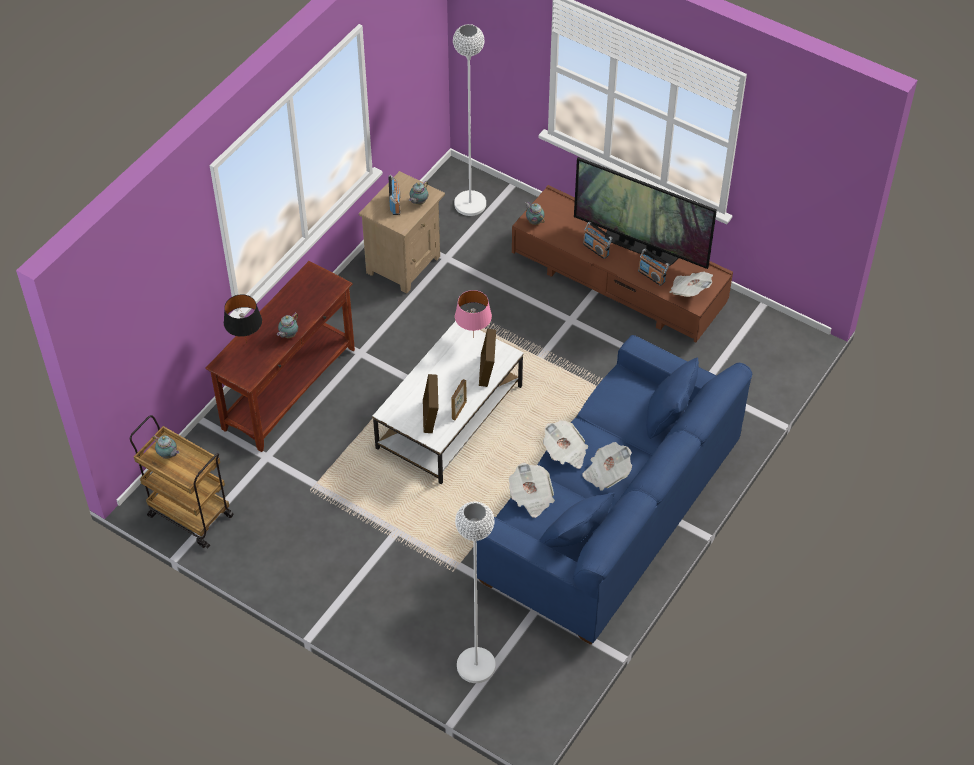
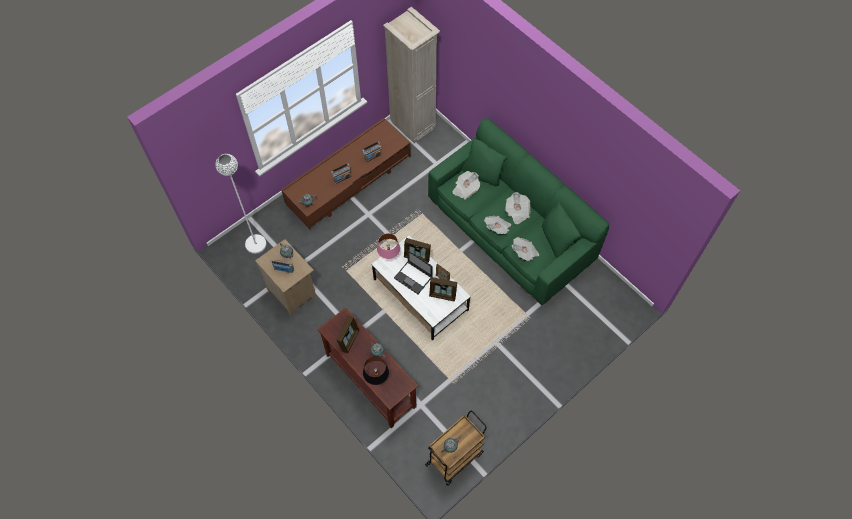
camera: 75 degrees left, 10 degrees up
white floor lamp [455,501,496,683] -> none
blue sofa [477,335,752,645] -> green sofa [428,118,609,306]
television [574,157,717,269] -> none
newspaper [669,272,713,297] -> newspaper moved to [452,171,480,200]
none -> picture frame [336,316,359,353]
none -> beige cabinet [383,7,440,143]
none -> laptop [394,250,433,294]

